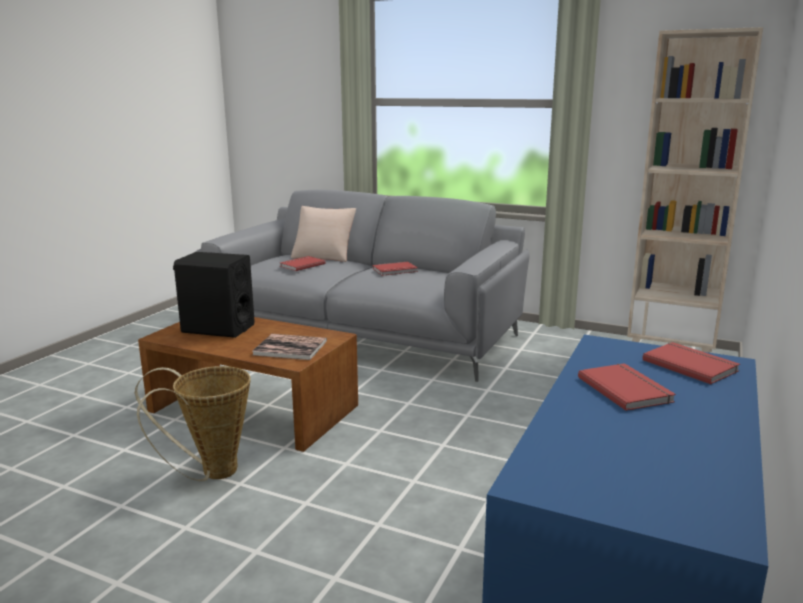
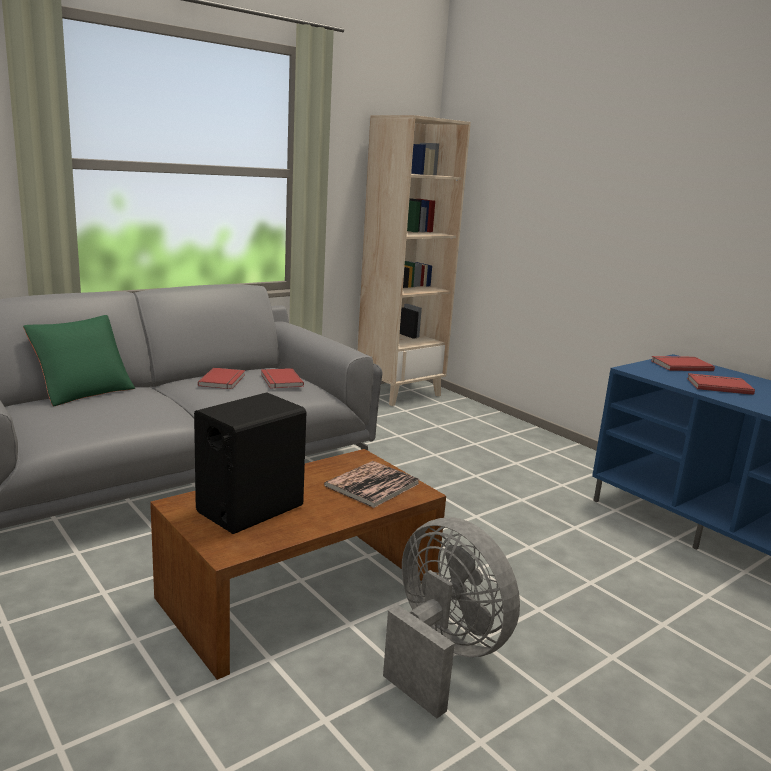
camera: 65 degrees left, 0 degrees up
basket [135,366,251,481] -> grey fan [383,518,520,718]
red book [280,256,326,271] -> red book moved to [261,368,304,389]
beige pillow [291,206,356,262] -> green pillow [23,315,135,406]

